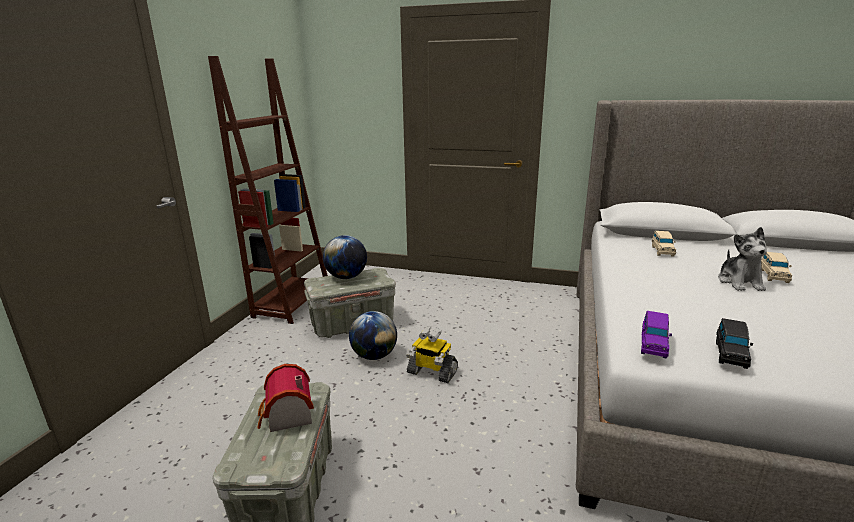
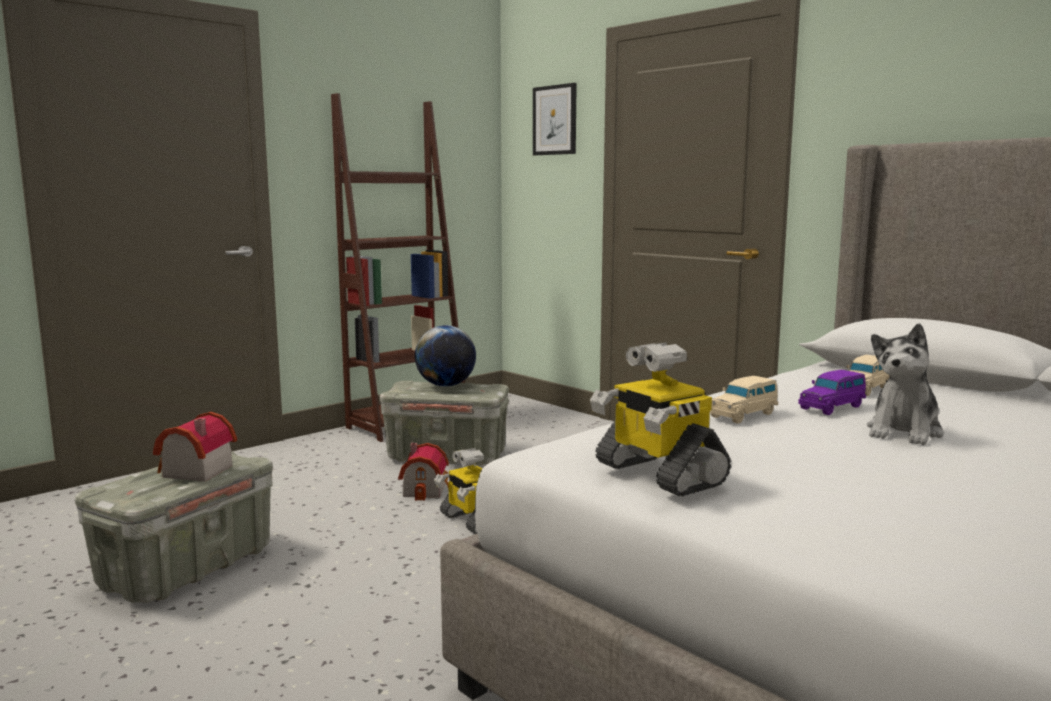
camera: 30 degrees right, 10 degrees down
globe [349,311,397,360] -> toy house [398,443,449,501]
purple toy car [641,311,672,359] -> purple toy car moved to [798,370,866,415]
black toy car [716,318,753,369] -> toy robot [590,342,731,497]
beige toy car [761,252,792,283] -> beige toy car moved to [710,376,778,424]
none -> picture [533,83,577,155]

